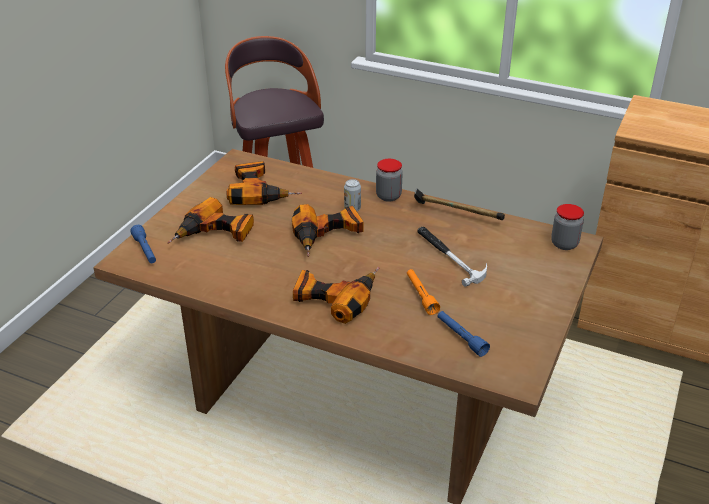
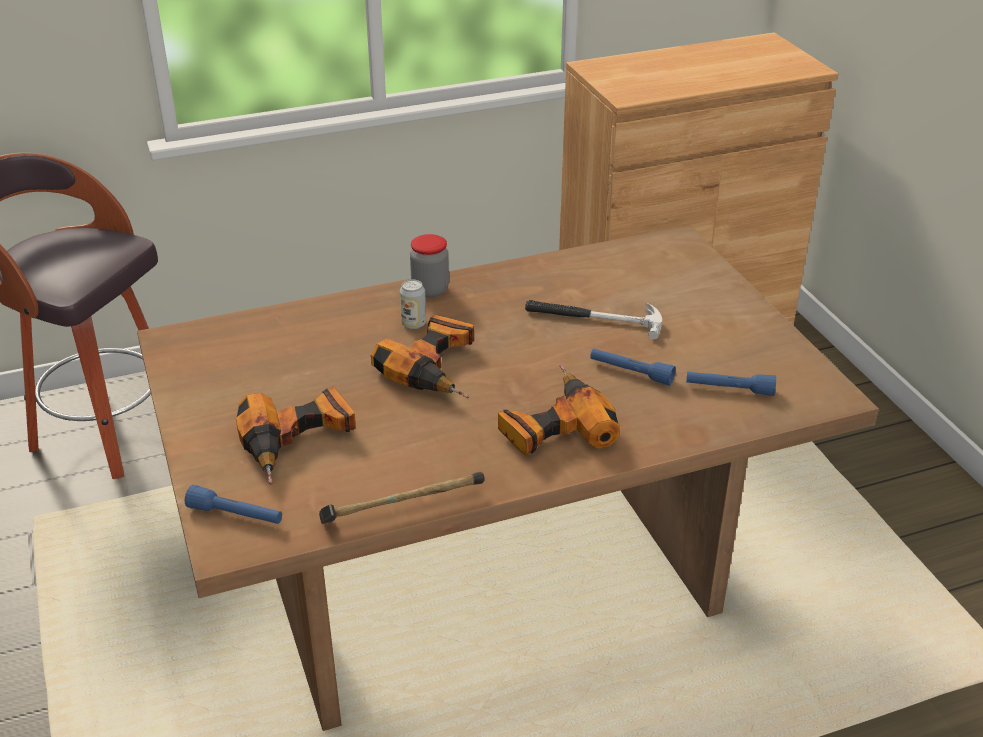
camera: 45 degrees left, 0 degrees up
power drill [227,161,302,205] -> none
orange flashlight [407,269,440,315] -> blue flashlight [590,349,676,386]
hammer [414,188,505,220] -> hammer moved to [319,472,484,524]
jar [551,204,584,250] -> none

